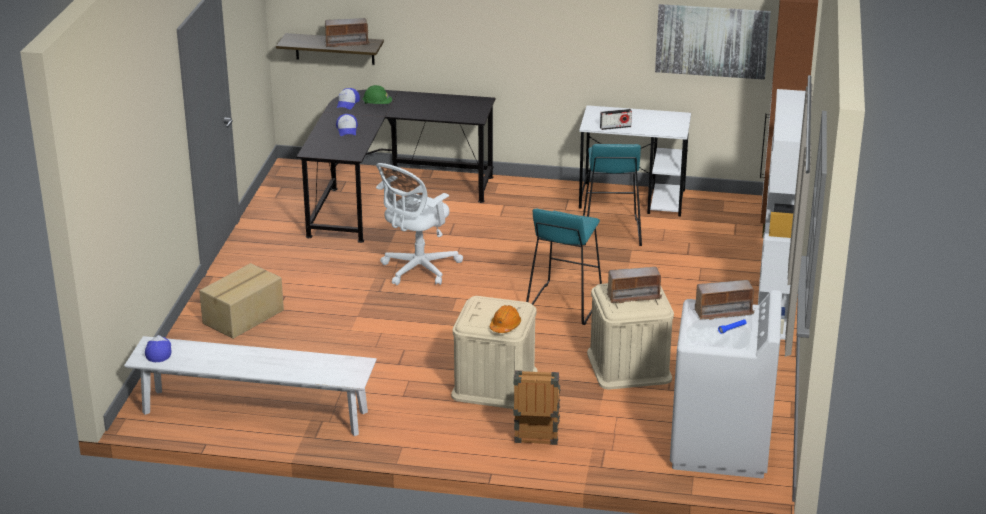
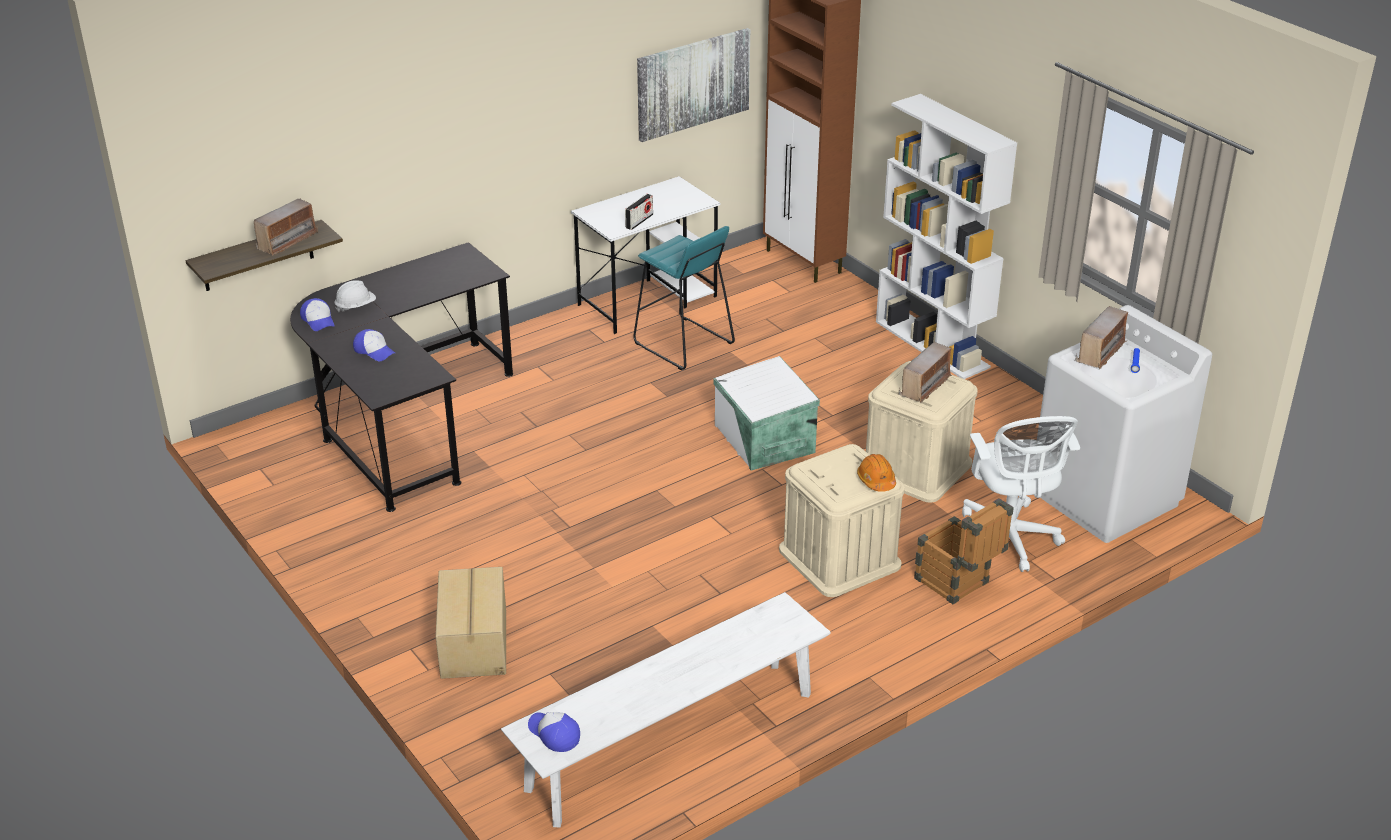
camera: 45 degrees left, 5 degrees up
green hard hat [362,85,392,104] -> white hard hat [334,280,376,312]
white office chair [376,163,463,285] -> white office chair moved to [962,416,1080,572]
turquoise stool [526,208,602,325] -> white storage box [714,356,820,470]

